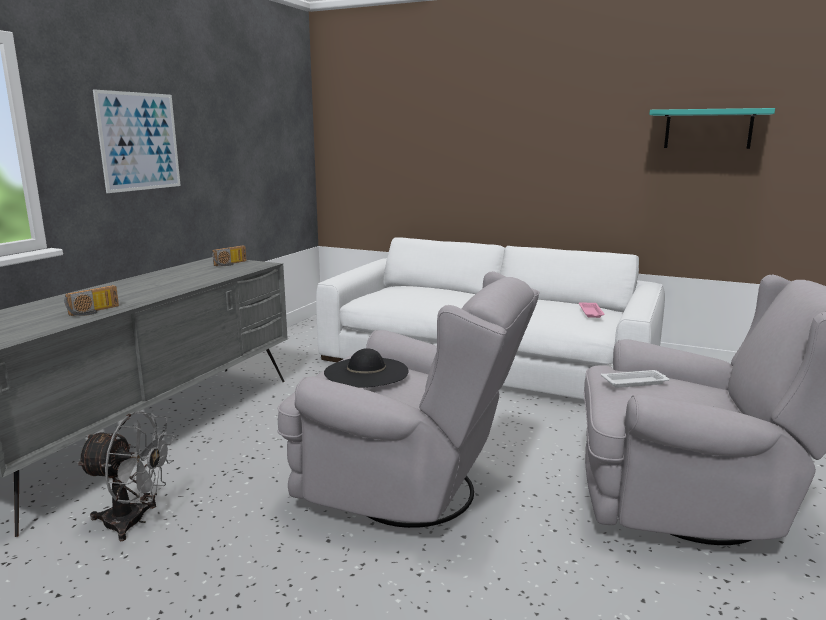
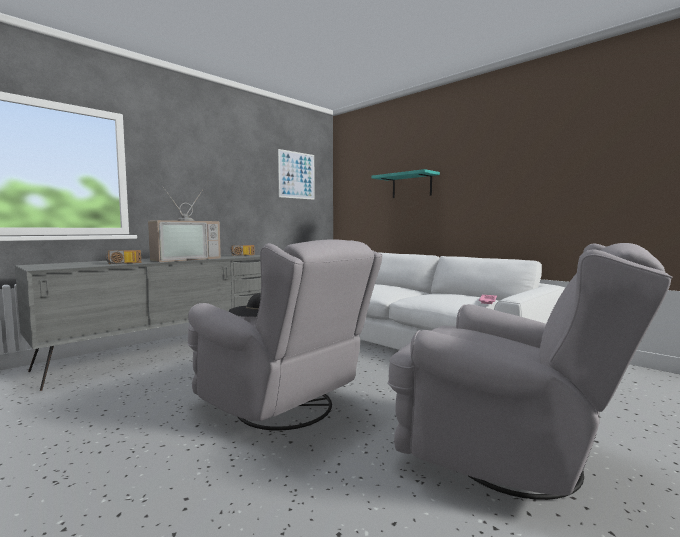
camera: 20 degrees right, 10 degrees down
grey fan [76,411,174,541] -> none
picture [93,89,181,193] -> picture moved to [278,149,315,200]
white tray [601,370,669,388] -> none
turquoise shelf [649,108,775,149] -> turquoise shelf moved to [372,169,440,198]
none -> television [148,187,221,262]

